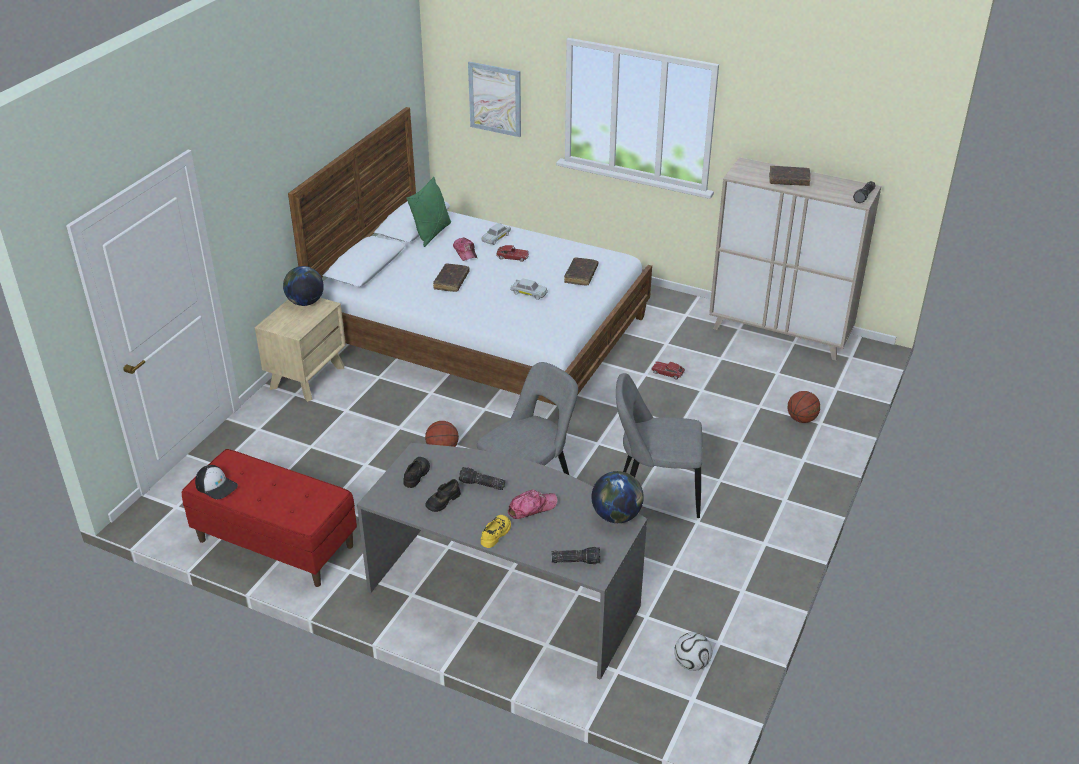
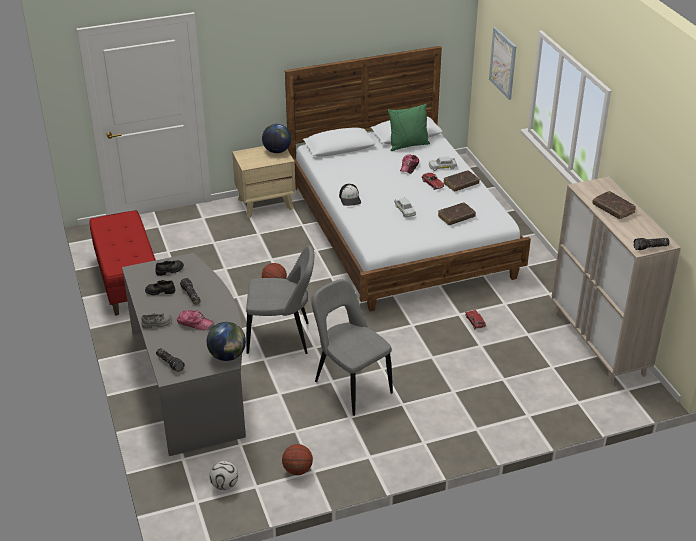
camera: 45 degrees right, 0 degrees up
cap [195,465,238,500] -> cap moved to [339,184,361,206]
brown book [433,263,470,292] -> brown book moved to [443,170,480,192]
yellow shoe [481,515,511,548] -> grey shoe [141,313,172,329]
basketball [788,391,820,423] -> basketball moved to [282,444,313,475]

